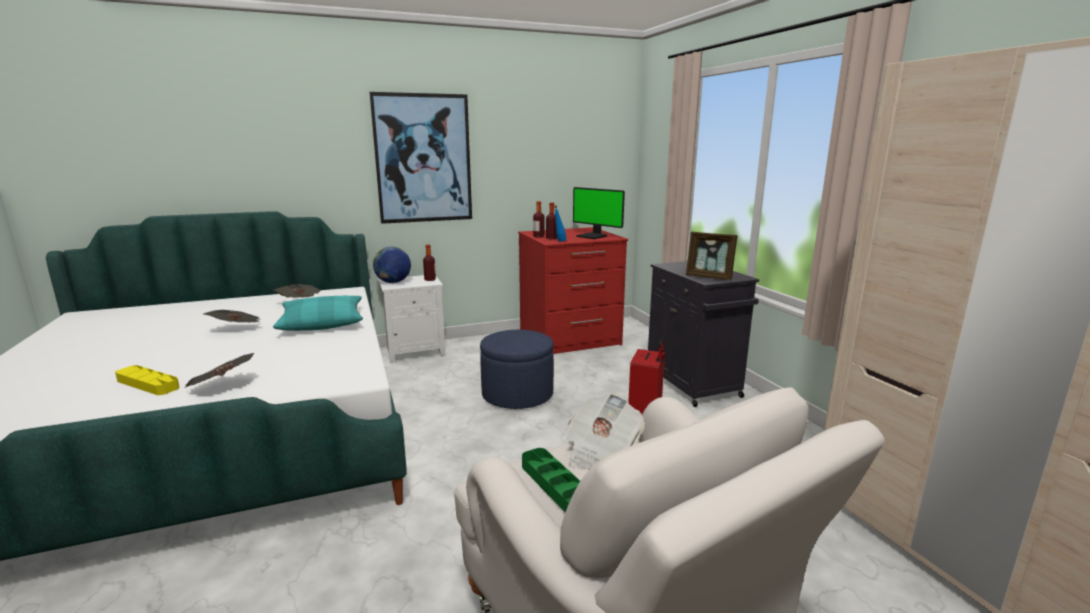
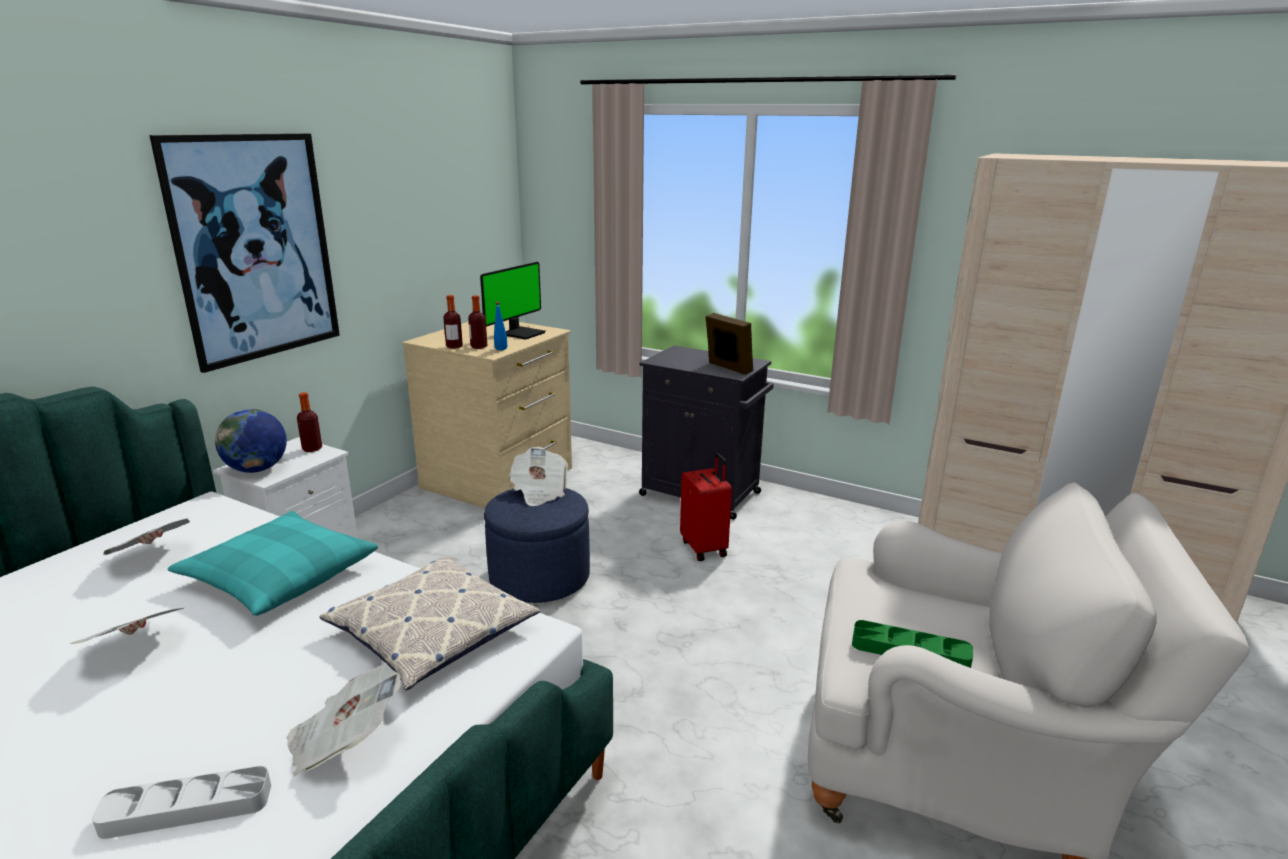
camera: 40 degrees left, 5 degrees up
yellow tray [115,365,180,395] -> grey tray [92,766,271,839]
red dresser [518,227,628,354] -> beige dresser [402,320,572,508]
newspaper [567,393,645,470] -> newspaper moved to [509,447,568,506]
monitor [573,187,625,239] -> monitor turned 60 degrees counterclockwise [480,262,546,340]
picture frame [686,232,737,280] -> picture frame turned 120 degrees counterclockwise [706,313,754,375]
none -> pillow [319,556,540,690]

